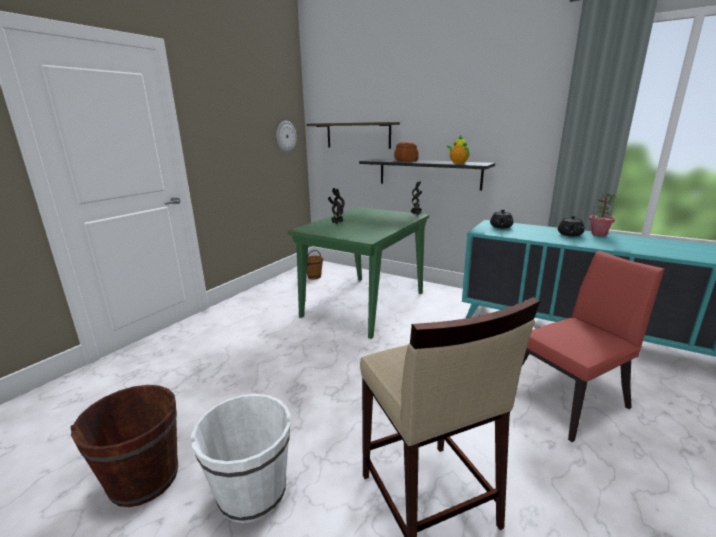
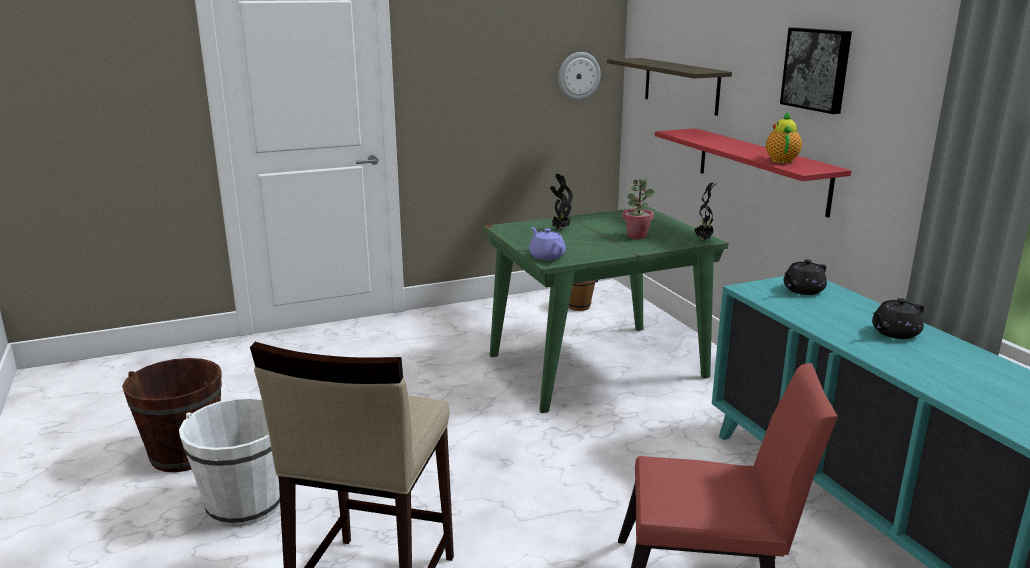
camera: 35 degrees right, 0 degrees up
black shelf [359,159,495,191] -> red shelf [655,128,851,217]
bread [394,142,419,162] -> none
potted plant [589,193,617,236] -> potted plant moved to [623,179,655,239]
none -> purple teapot [529,227,566,260]
none -> picture [780,27,852,114]

